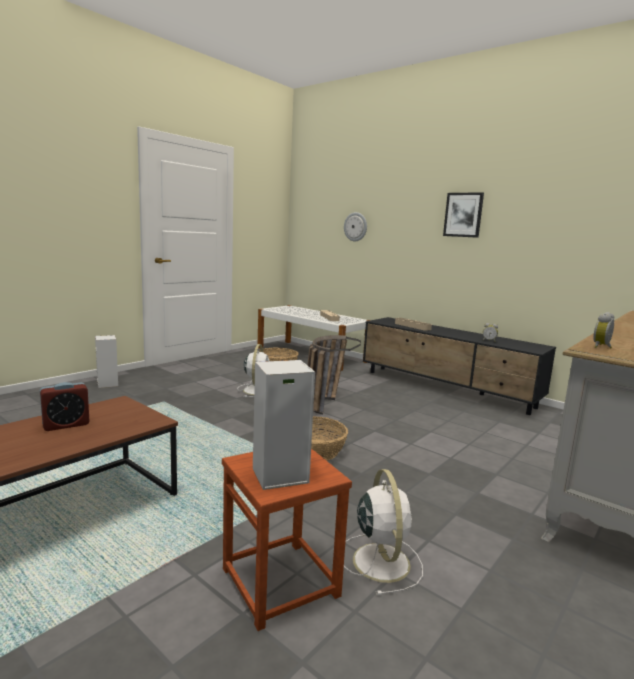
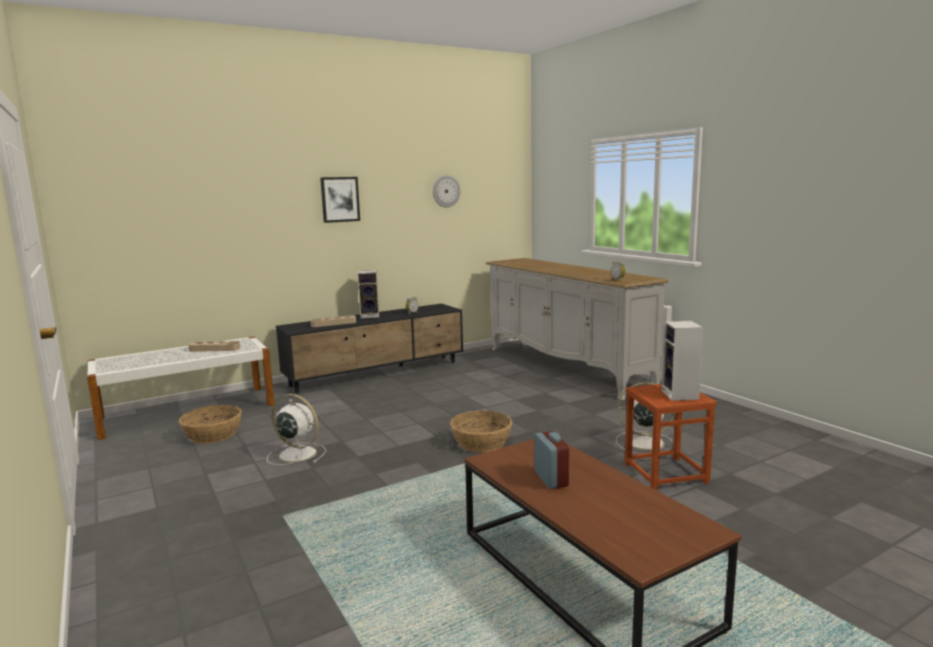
camera: 70 degrees left, 0 degrees up
speaker [95,335,118,388] -> speaker moved to [357,270,379,318]
basket [308,335,361,414] -> none
wall clock [344,212,367,242] -> wall clock moved to [433,175,460,207]

